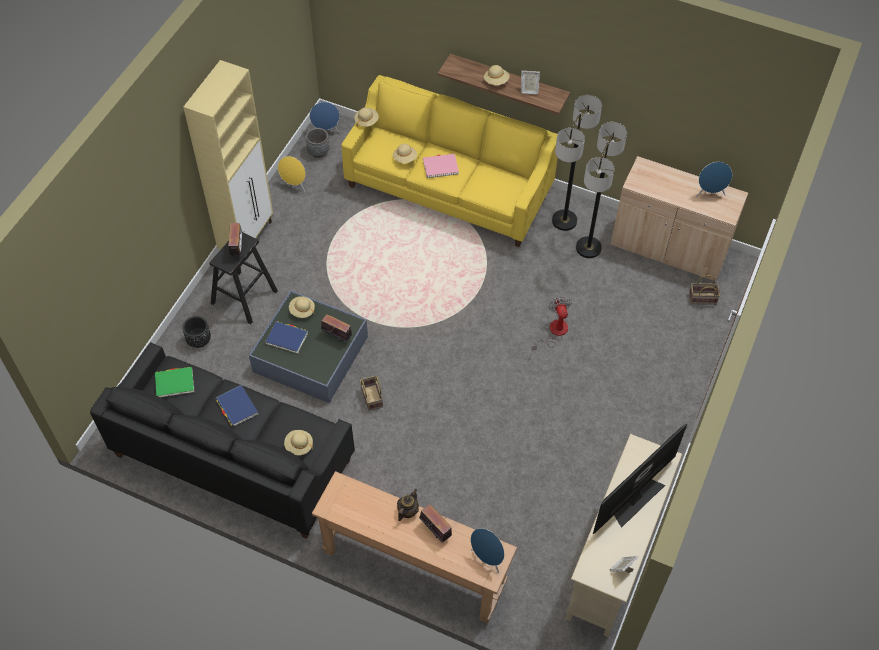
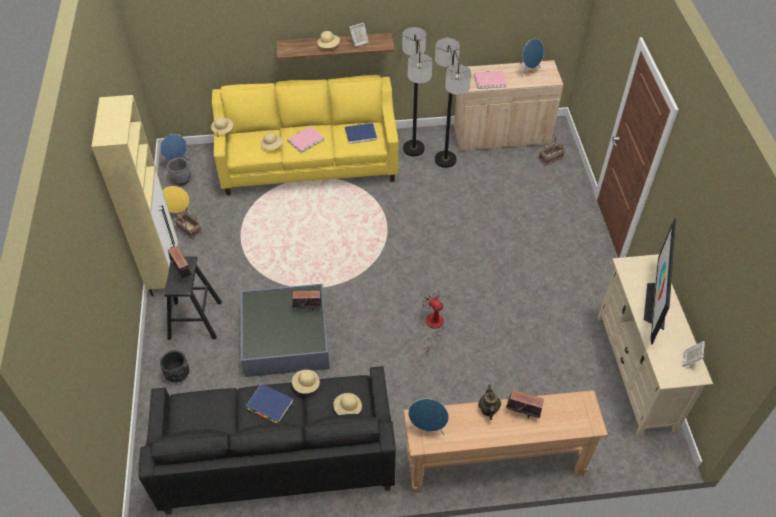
camera: 30 degrees left, 5 degrees down
green book [155,367,194,397] -> none
blue book [265,321,308,354] -> blue book moved to [345,123,377,144]
beige hat [289,296,315,318] -> beige hat moved to [292,370,320,394]
basket [360,376,383,411] -> basket moved to [174,207,202,239]
blue speaker [471,528,505,573] -> blue speaker moved to [408,399,449,436]
fan [532,297,572,351] -> fan moved to [422,290,444,352]
none -> pink book [474,71,507,89]

